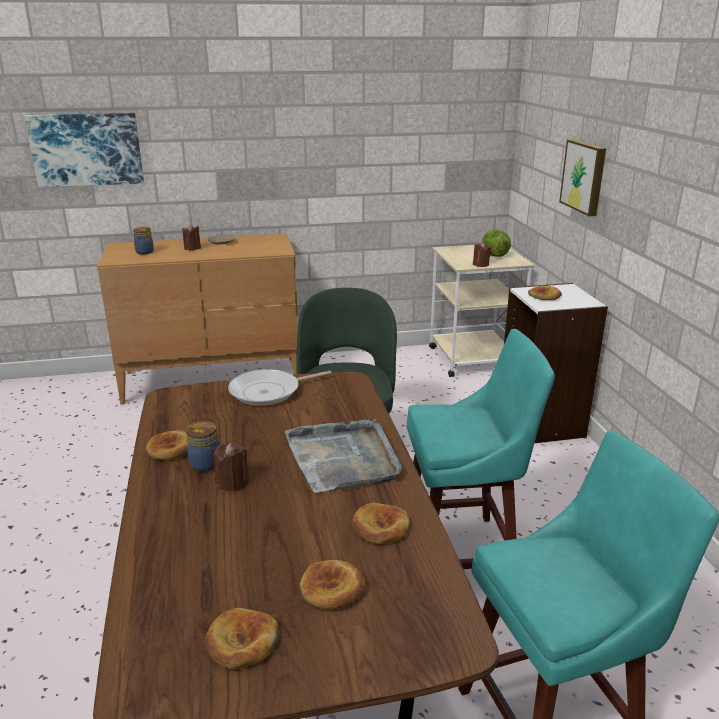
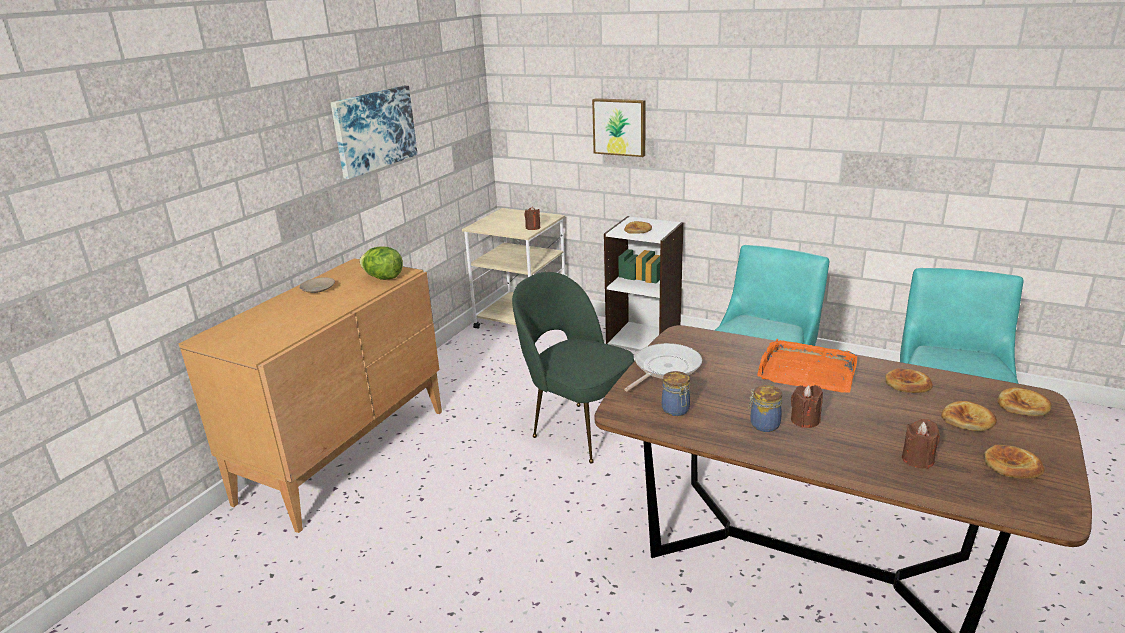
camera: 50 degrees left, 0 degrees up
picture [24,113,144,187] -> picture moved to [331,86,418,179]
jar [133,227,154,254] -> jar moved to [662,371,690,416]
bread [146,430,188,460] -> bread moved to [997,387,1051,416]
brown candle [182,224,201,250] -> brown candle moved to [902,419,940,469]
frying pan [228,369,331,406] -> frying pan turned 150 degrees counterclockwise [624,343,702,391]
grey tray [285,419,402,493] -> orange tray [757,339,857,393]
lettuce [482,229,511,257] -> lettuce moved to [360,246,403,280]

